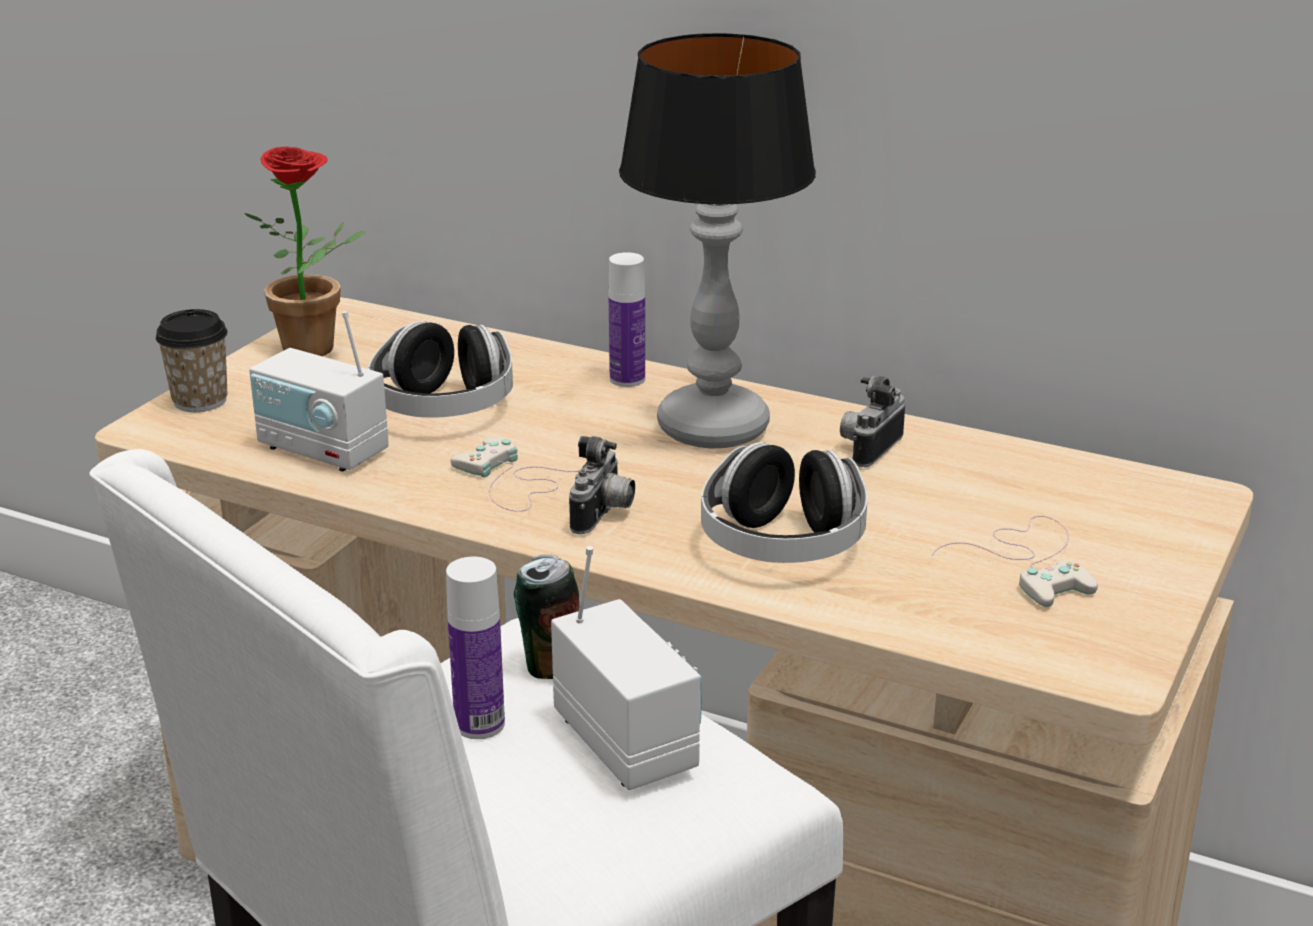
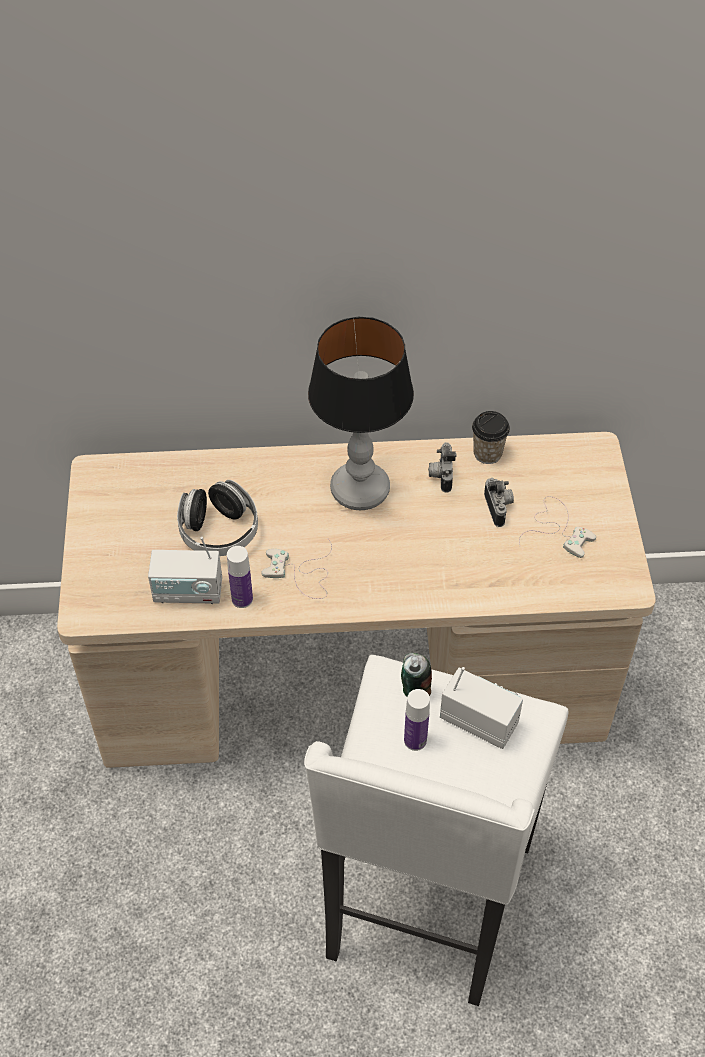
camera: 30 degrees left, 25 degrees up
cup [156,309,228,412] -> cup moved to [472,411,510,464]
potted plant [245,146,366,356] -> none
camera [569,436,635,534] -> camera moved to [484,478,514,527]
bottle [609,252,645,387] -> bottle moved to [227,546,253,608]
headphones [701,442,867,563] -> none

